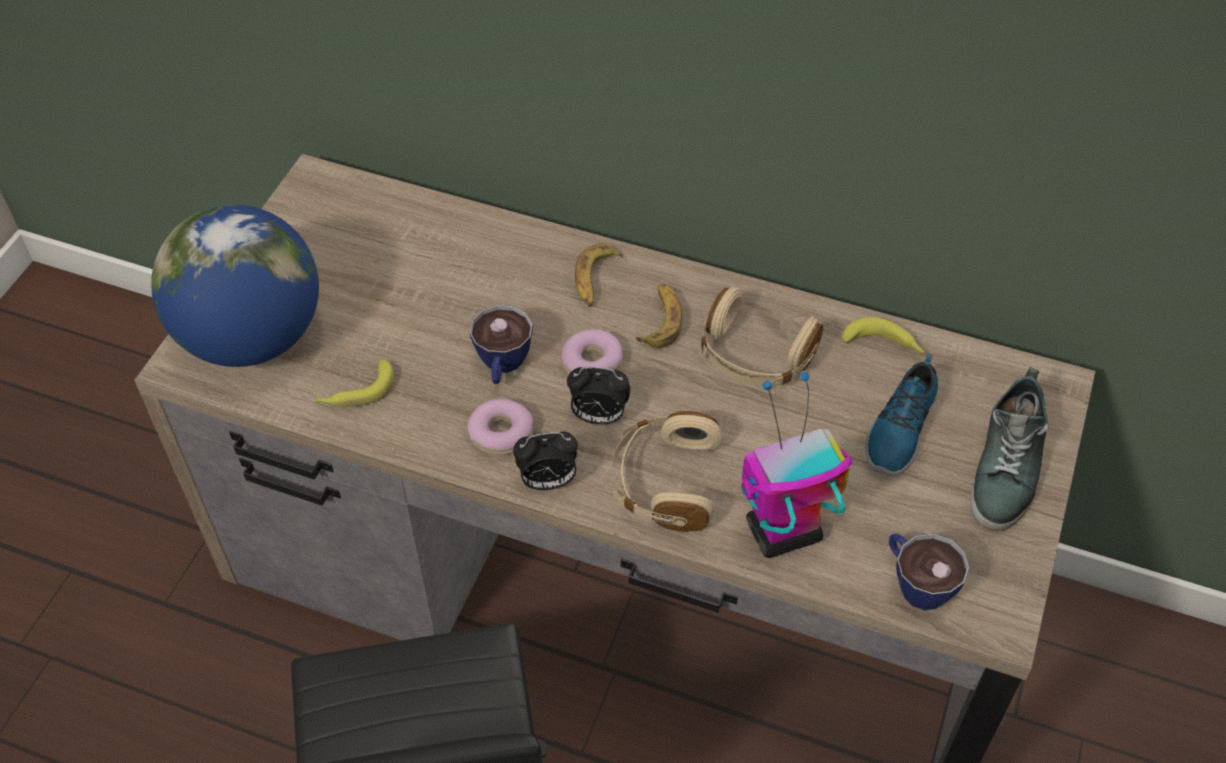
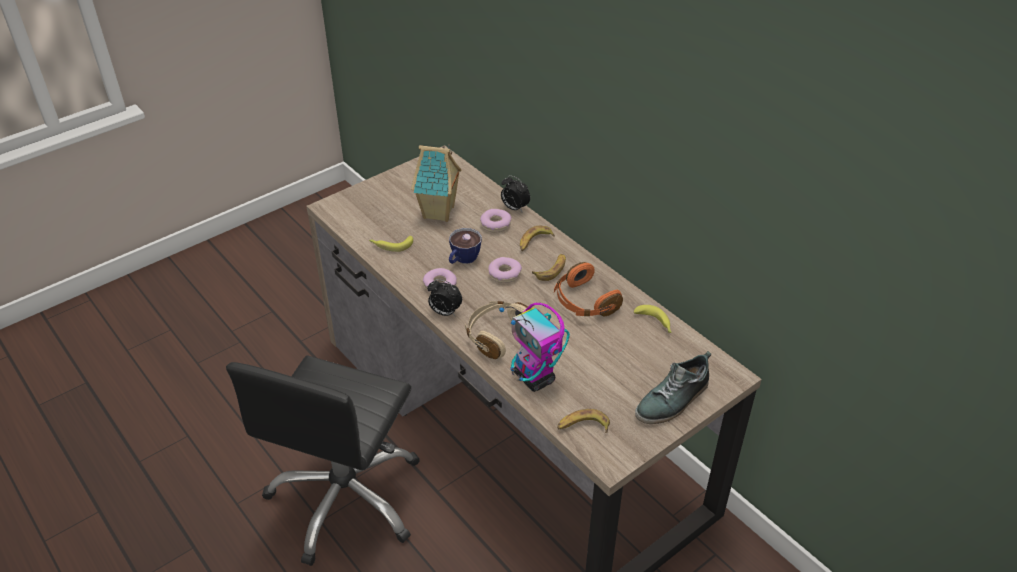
camera: 30 degrees right, 10 degrees down
globe [151,204,319,367] -> none
alarm clock [567,367,630,425] -> alarm clock moved to [501,175,530,212]
beige headphones [701,287,823,389] -> orange headphones [554,262,623,316]
toy robot [741,372,852,558] -> toy robot turned 135 degrees counterclockwise [499,303,570,392]
shoe [865,354,938,476] -> none
cup [889,533,969,610] -> banana [557,409,610,433]
none -> toy house [411,145,461,222]
none -> donut [480,209,512,232]

